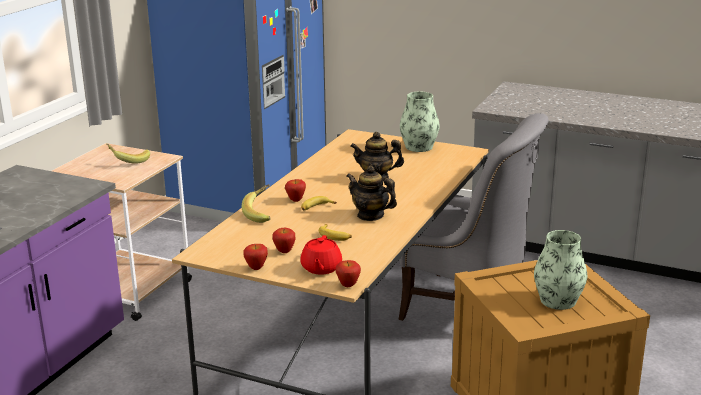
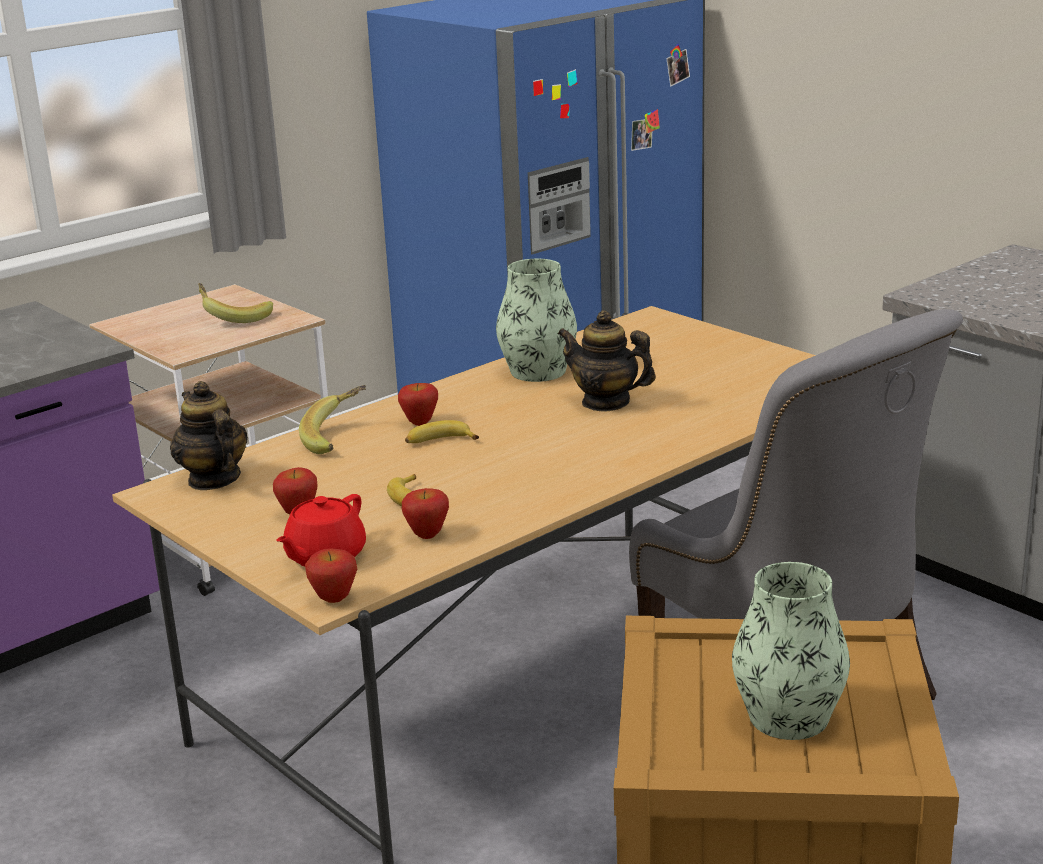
camera: 25 degrees right, 0 degrees up
apple [243,244,268,270] -> apple moved to [402,488,449,539]
teapot [347,166,397,221] -> teapot moved to [170,381,248,490]
vase [400,92,440,152] -> vase moved to [496,259,577,382]

